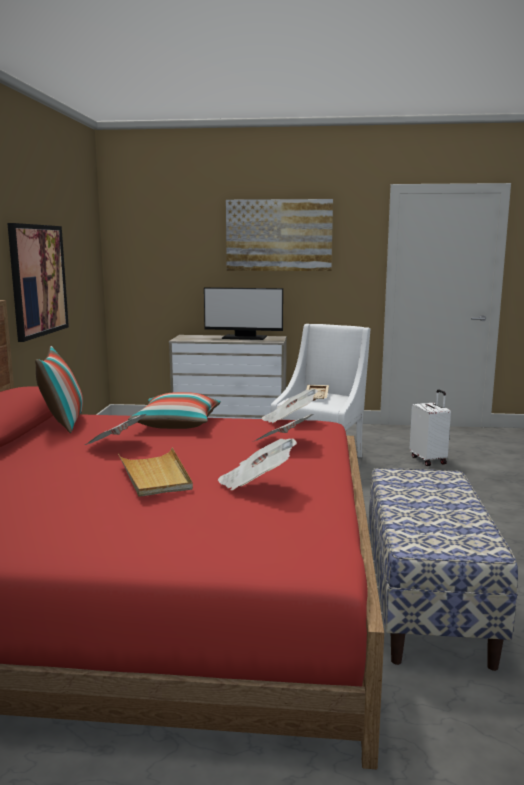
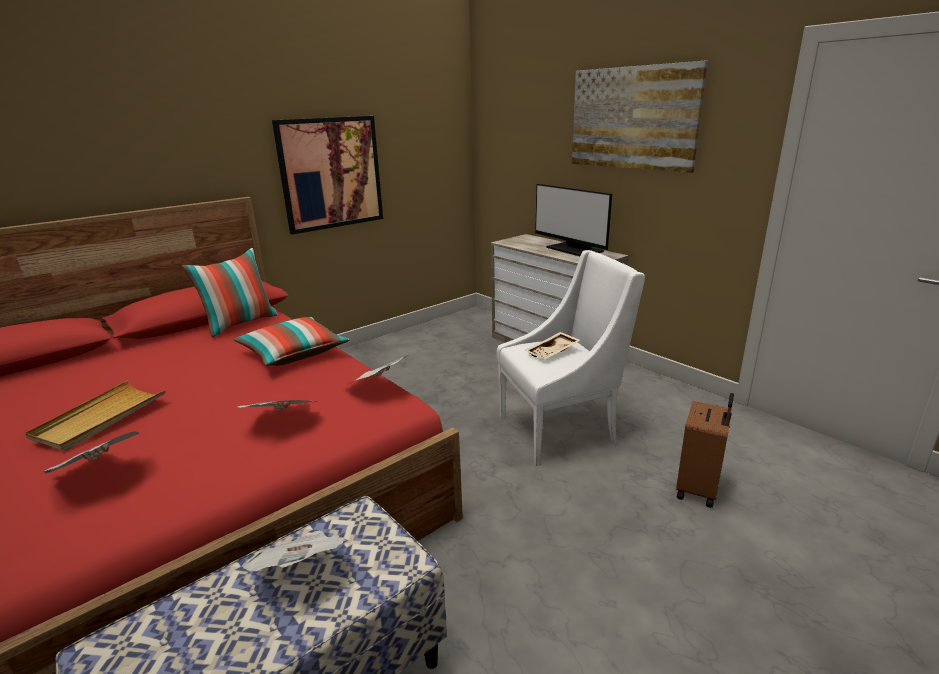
camera: 45 degrees right, 10 degrees up
newspaper [85,414,146,445] -> newspaper moved to [242,530,347,571]
white suitcase [410,389,451,466] -> brown suitcase [676,393,734,508]

